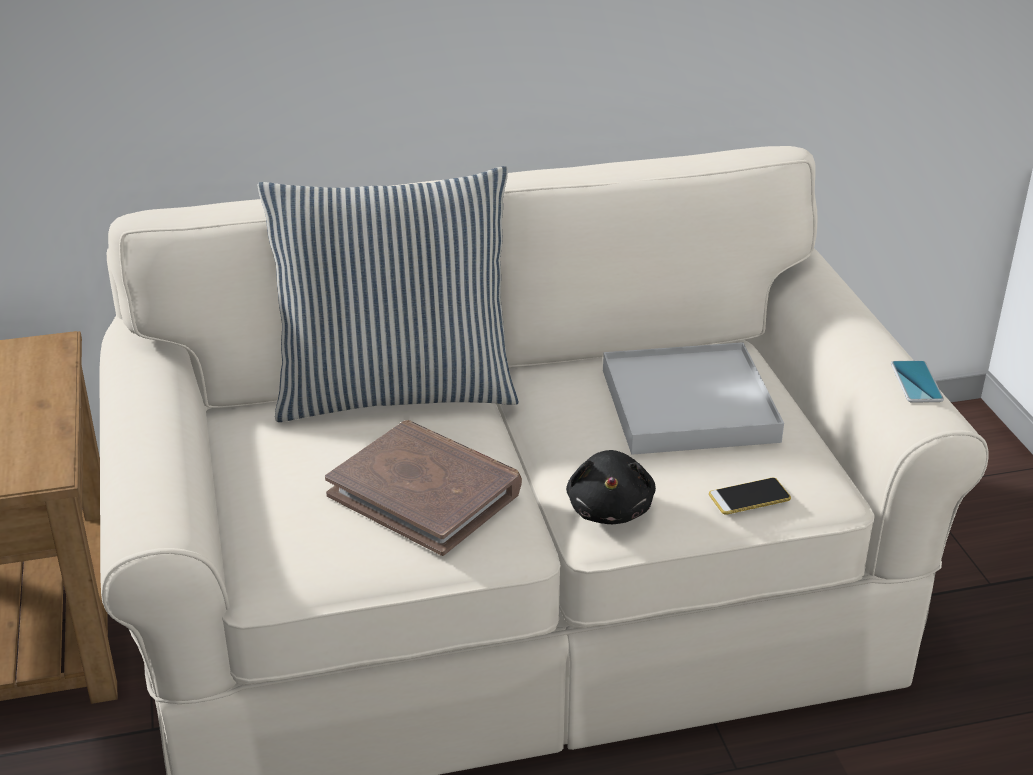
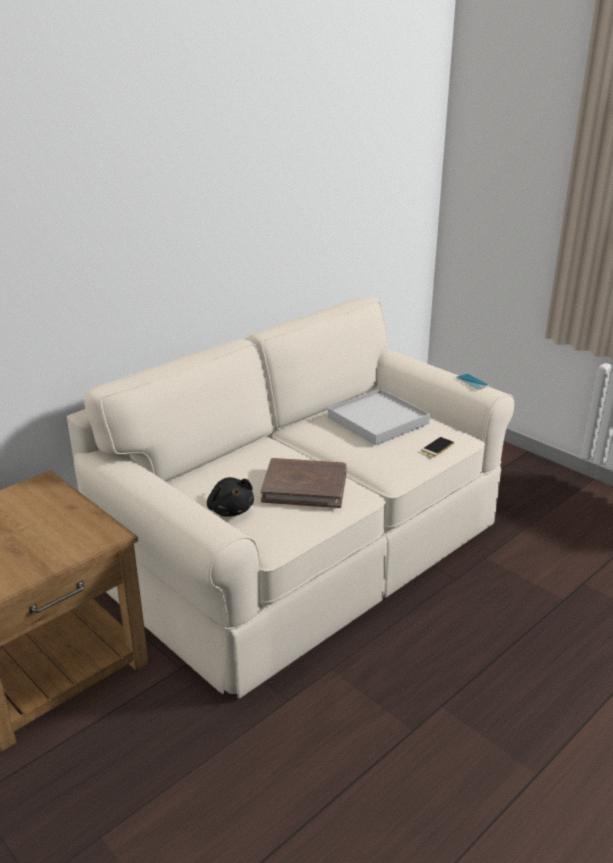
camera: 30 degrees left, 5 degrees down
pillow [258,166,519,422] -> none
black plush toy [566,450,656,524] -> black plush toy moved to [207,477,254,517]

